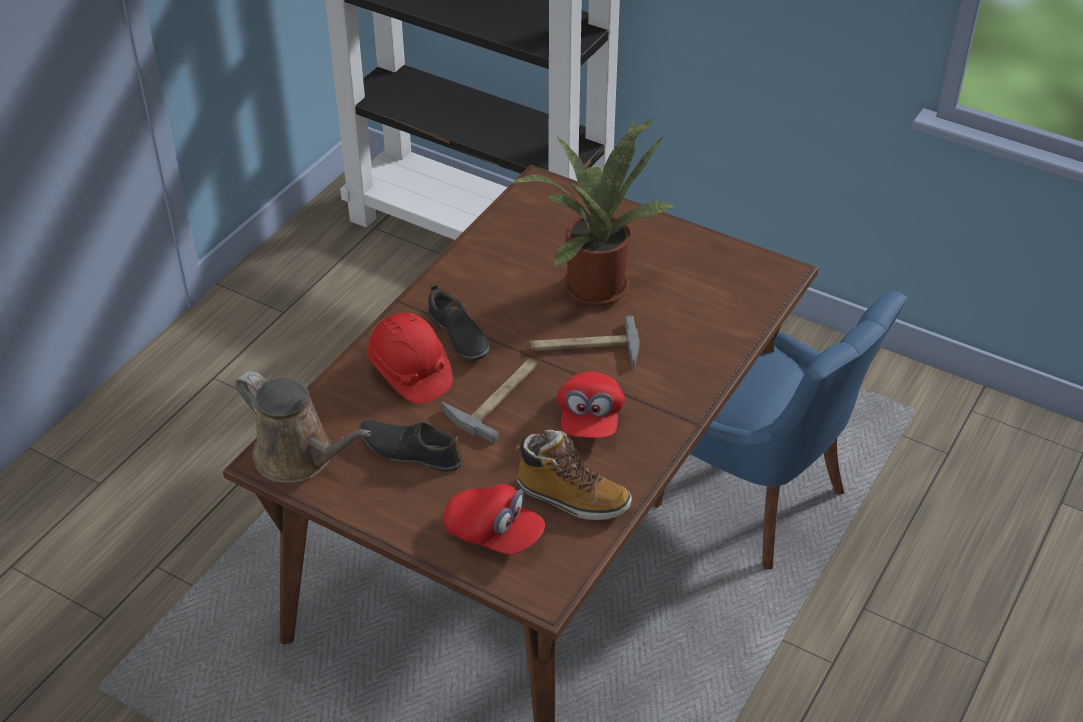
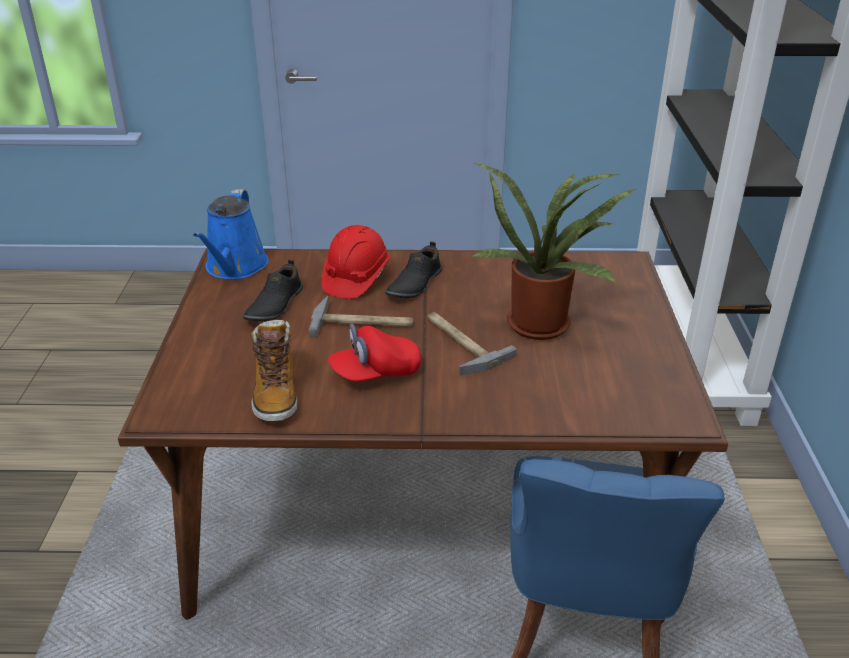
camera: 60 degrees right, 10 degrees down
brown watering can [235,371,372,483] -> blue watering can [193,189,269,280]
black shoe [359,420,463,472] -> black shoe turned 150 degrees counterclockwise [243,259,303,321]
red cap [444,484,545,555] -> none

